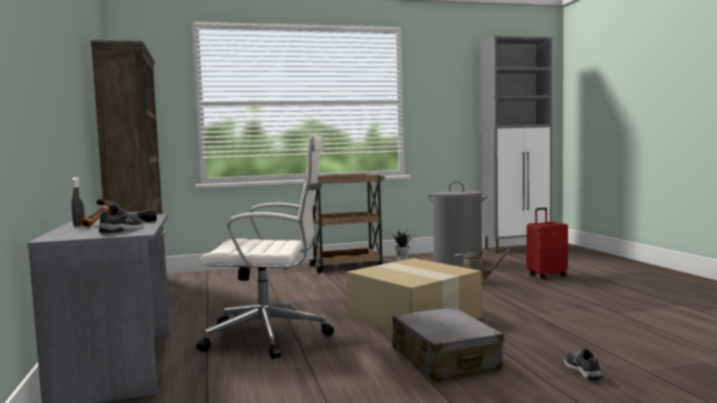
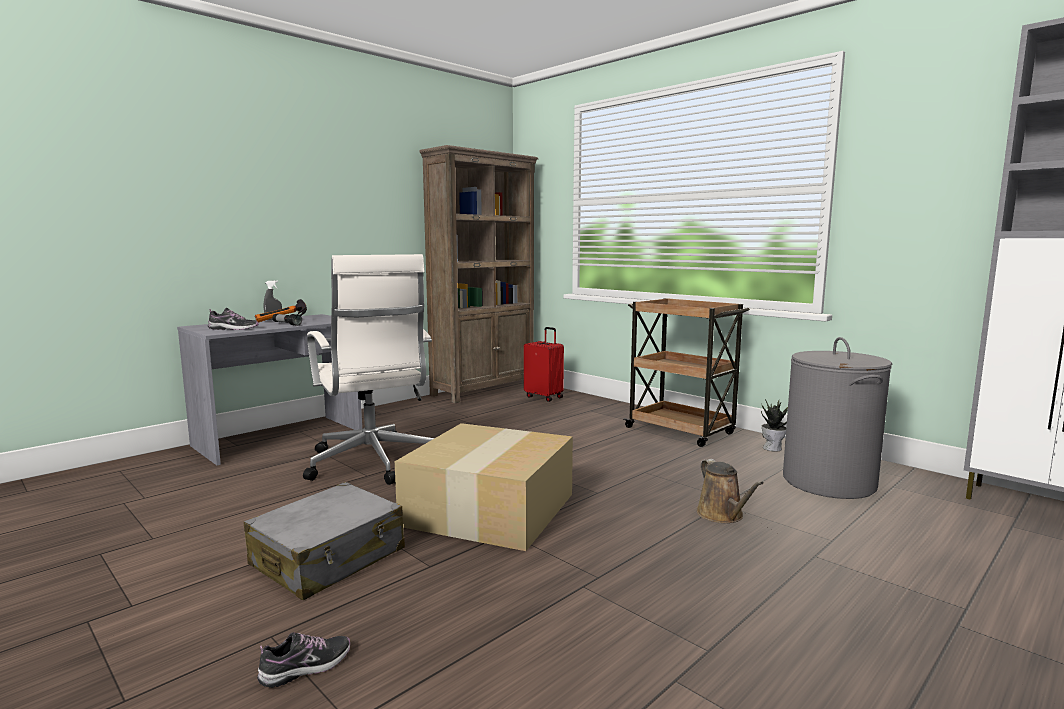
camera: 60 degrees right, 5 degrees up
red suitcase [527,208,568,279] -> red suitcase moved to [524,327,564,402]

